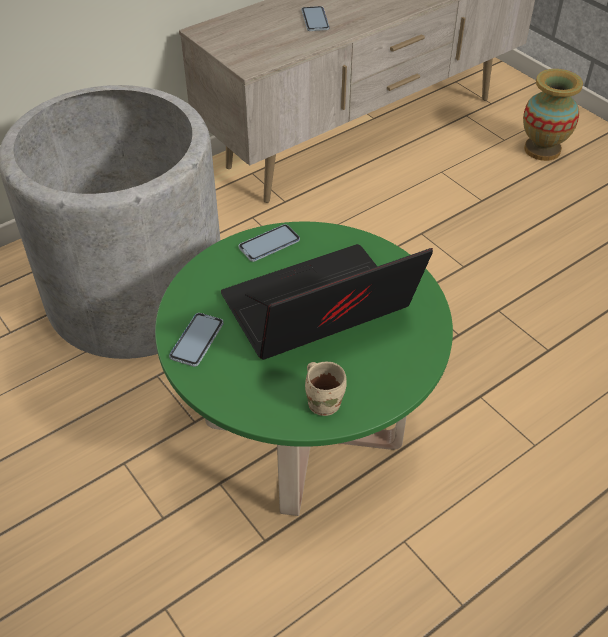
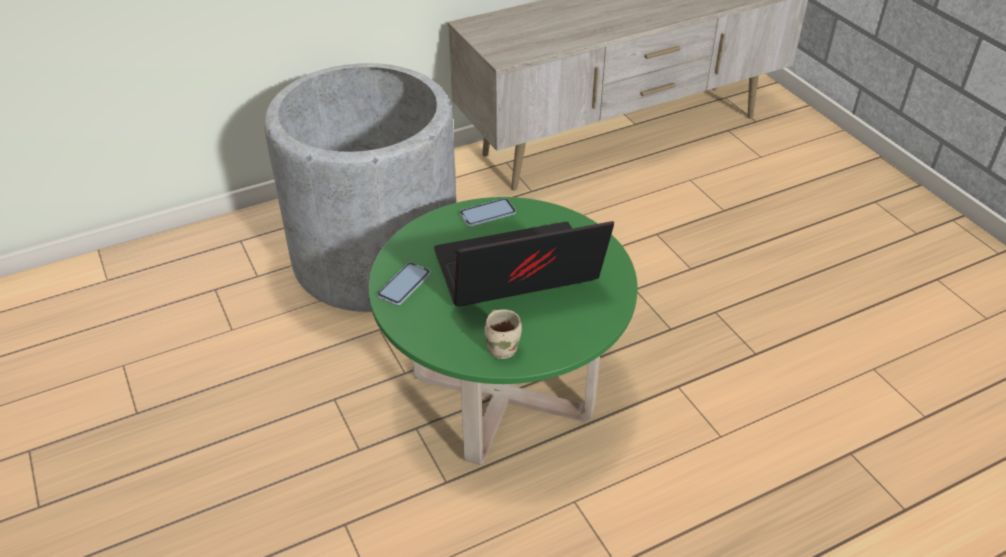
camera: 10 degrees right, 5 degrees down
phone [302,6,329,31] -> none
vase [523,69,583,161] -> none

